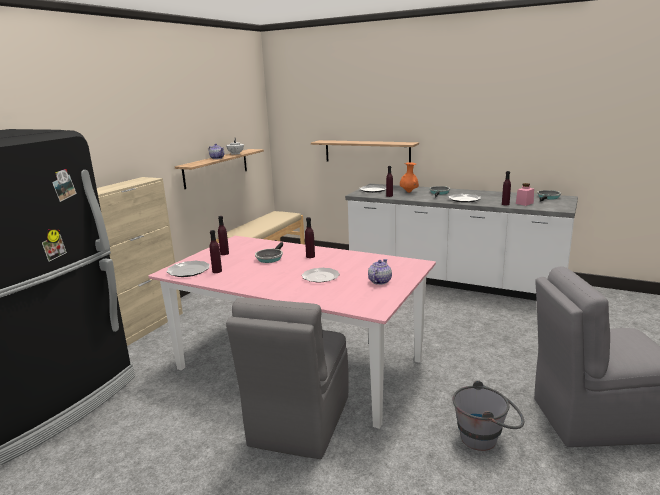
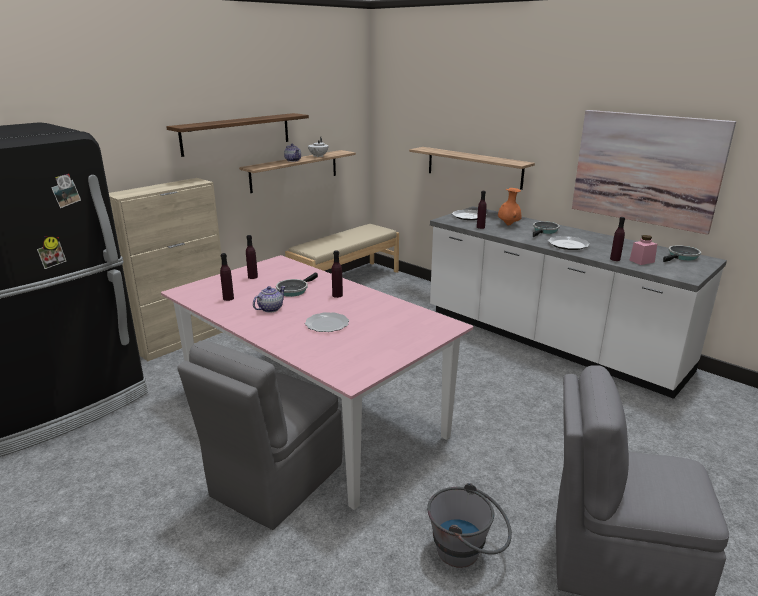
camera: 15 degrees right, 5 degrees up
plate [167,261,210,277] -> none
teapot [368,259,392,285] -> teapot moved to [253,286,286,313]
none -> shelf [166,113,309,157]
none -> picture [572,110,736,235]

